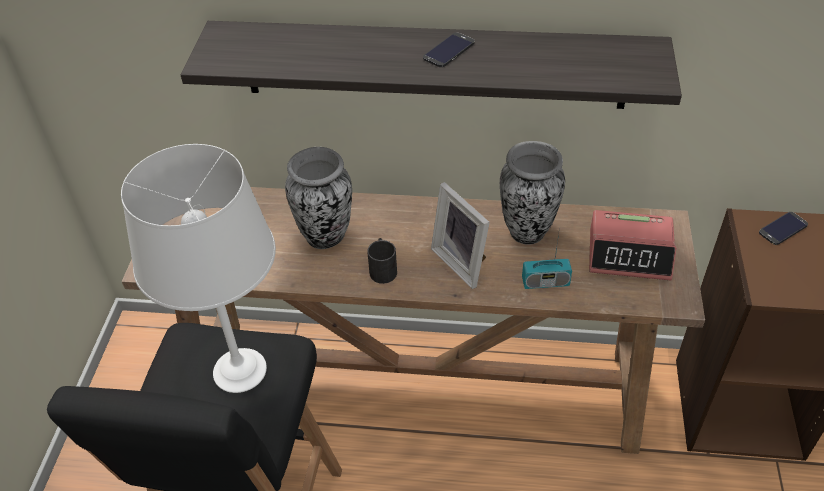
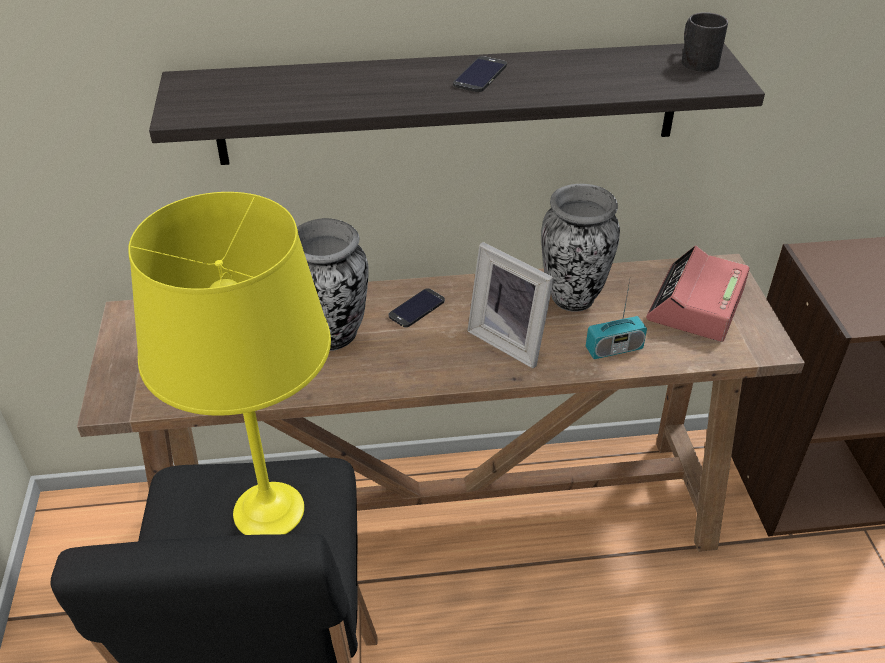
camera: 15 degrees left, 5 degrees down
white table lamp [121,144,276,393] -> yellow table lamp [128,192,331,535]
black mug [367,238,397,284] -> black mug moved to [681,12,728,72]
alarm clock [589,210,677,281] -> alarm clock turned 120 degrees clockwise [646,246,750,342]
phone [759,212,808,245] -> phone moved to [389,288,445,327]

